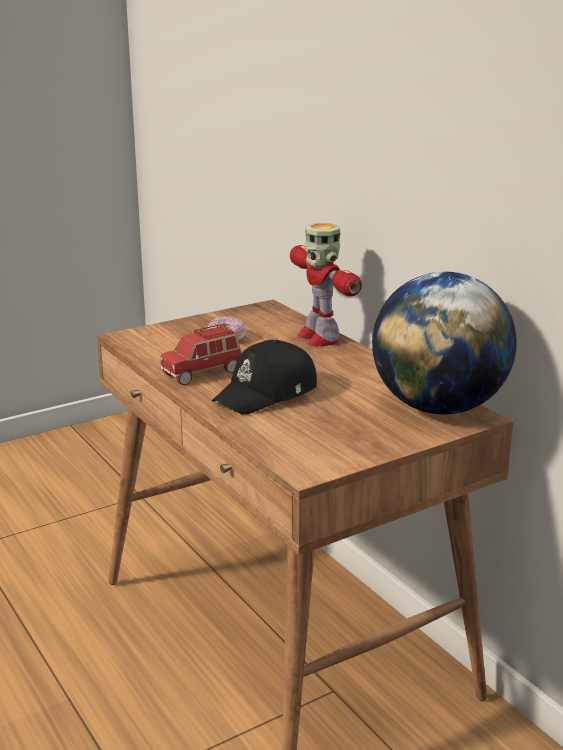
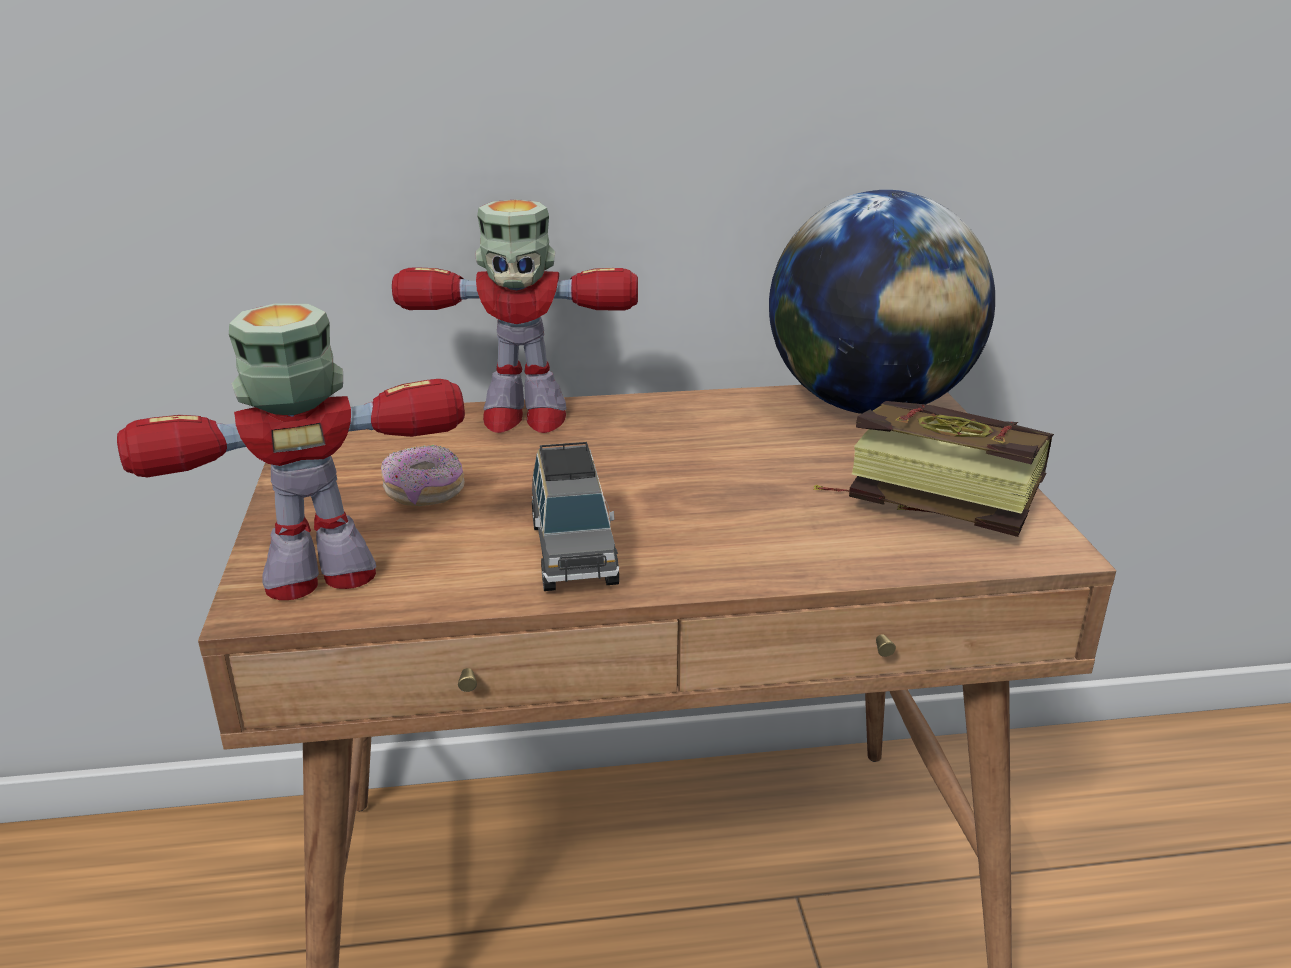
camera: 65 degrees left, 5 degrees up
red toy car [160,324,241,385] -> grey toy car [532,442,619,591]
black cap [212,340,317,415] -> none
none -> toy robot [117,304,465,600]
none -> book [813,401,1054,537]

